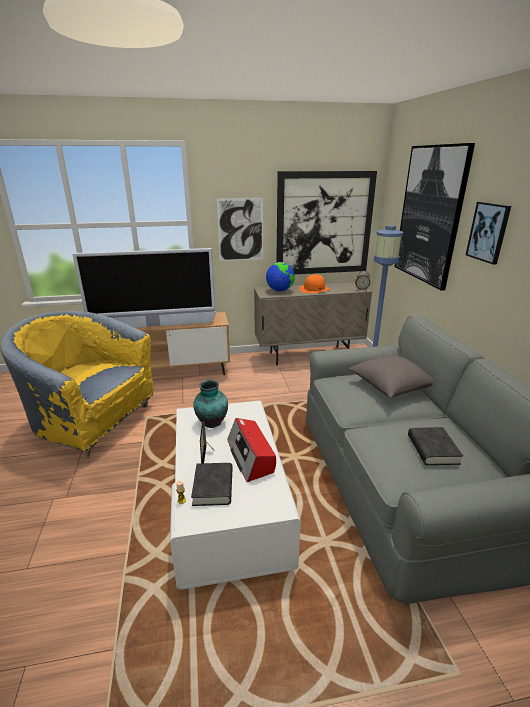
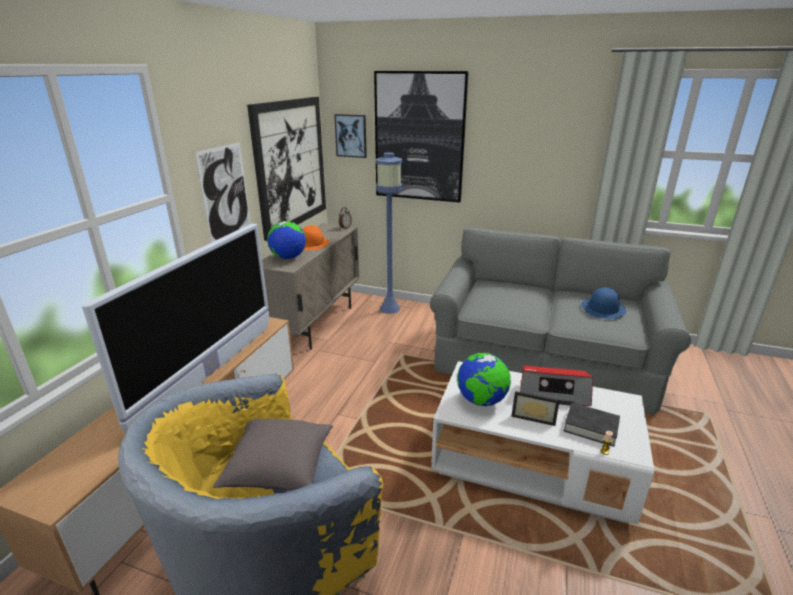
camera: 60 degrees left, 0 degrees up
vase [193,380,228,428] -> globe [457,353,511,406]
grey pillow [349,356,433,398] -> grey pillow moved to [213,419,333,491]
black book [408,427,463,465] -> blue hat [582,287,627,319]
picture [466,202,511,265] -> picture moved to [334,114,367,158]

